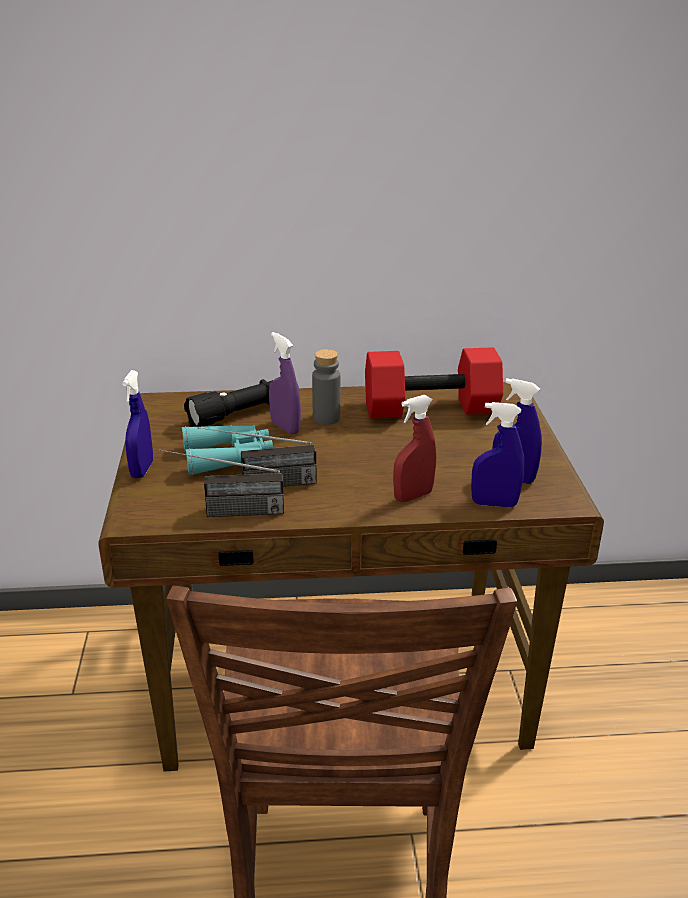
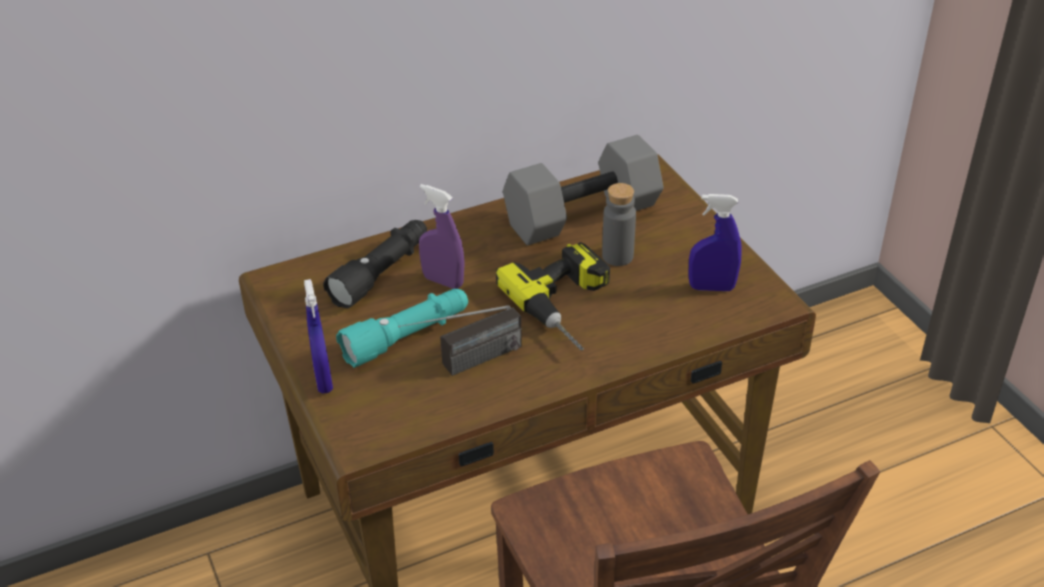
camera: 20 degrees left, 10 degrees up
radio [159,449,284,517] -> none
turquoise binoculars [182,425,273,476] -> turquoise flashlight [336,289,468,368]
grey bottle [312,349,340,425] -> grey bottle moved to [602,183,636,266]
red dumbbell [365,347,503,419] -> grey dumbbell [503,135,663,245]
red spray bottle [393,395,436,502] -> none
blue spray bottle [471,402,524,507] -> none
none -> power drill [496,242,610,350]

